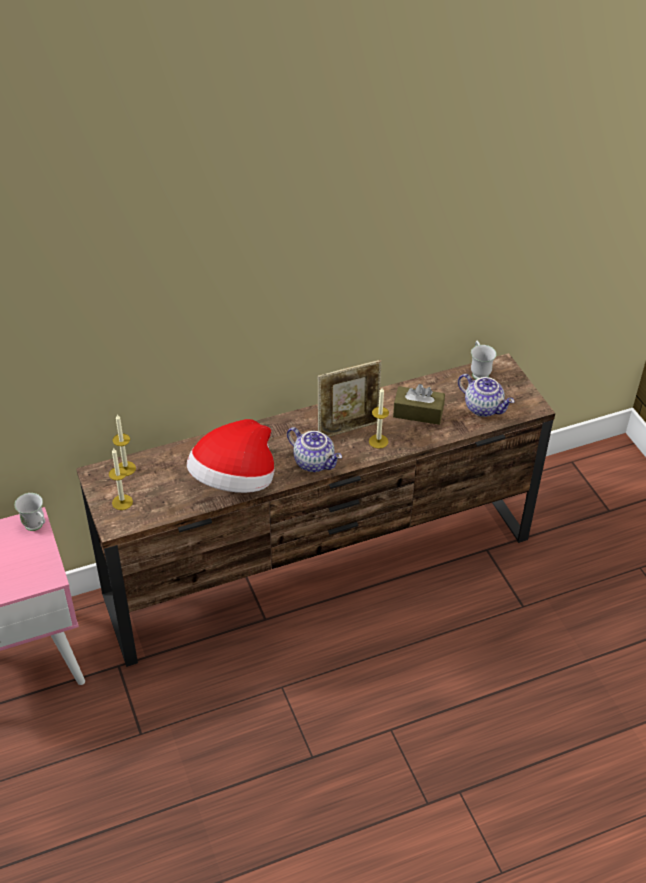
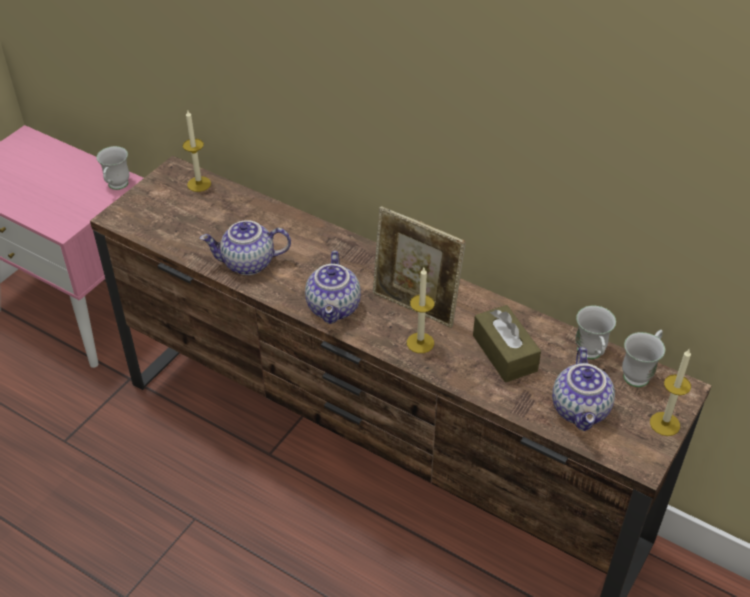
camera: 55 degrees right, 0 degrees up
candle [109,448,133,510] -> candle moved to [650,348,691,436]
hat [187,419,275,493] -> teapot [200,220,291,275]
none -> white mug [575,306,616,359]

